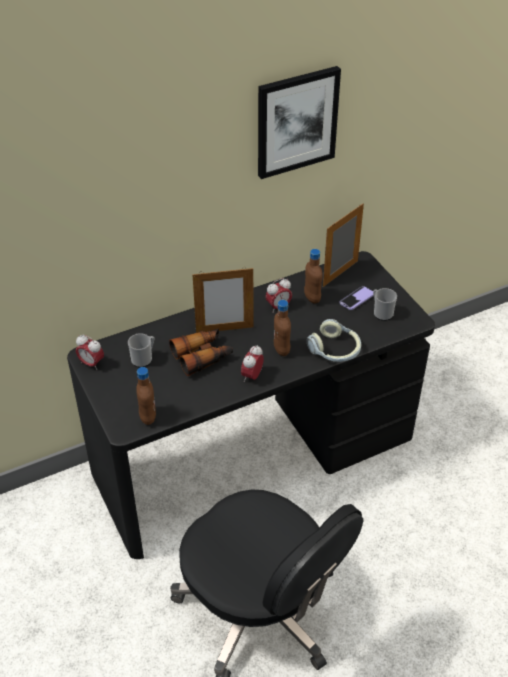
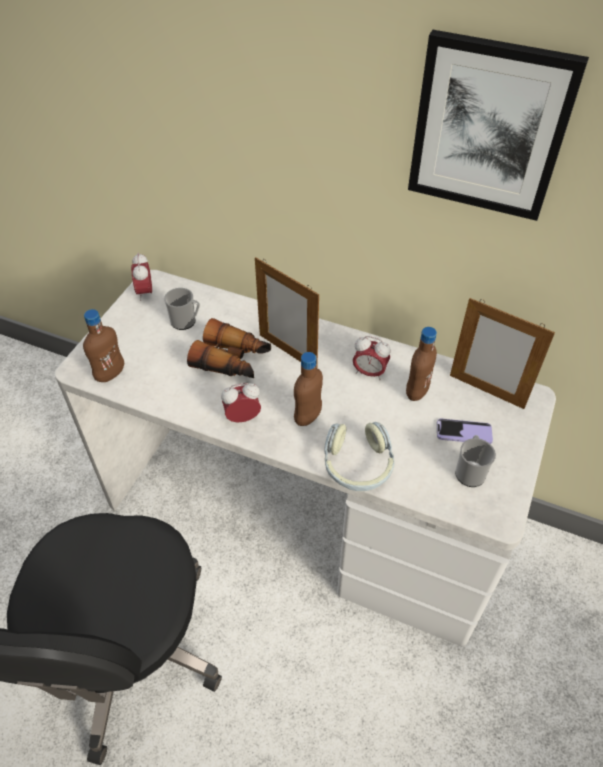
camera: 50 degrees right, 5 degrees up
black desk [67,251,435,559] -> white desk [55,270,556,646]
picture frame [323,203,364,287] -> picture frame turned 150 degrees counterclockwise [450,298,555,409]

